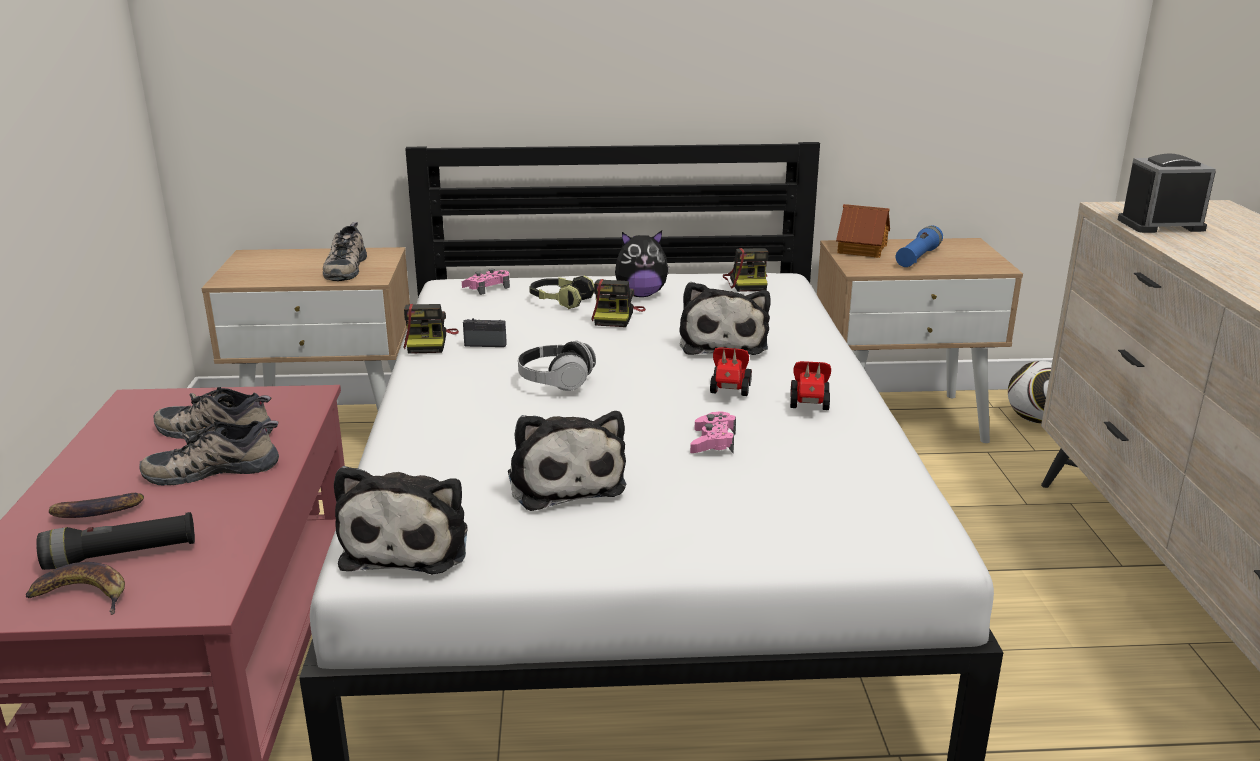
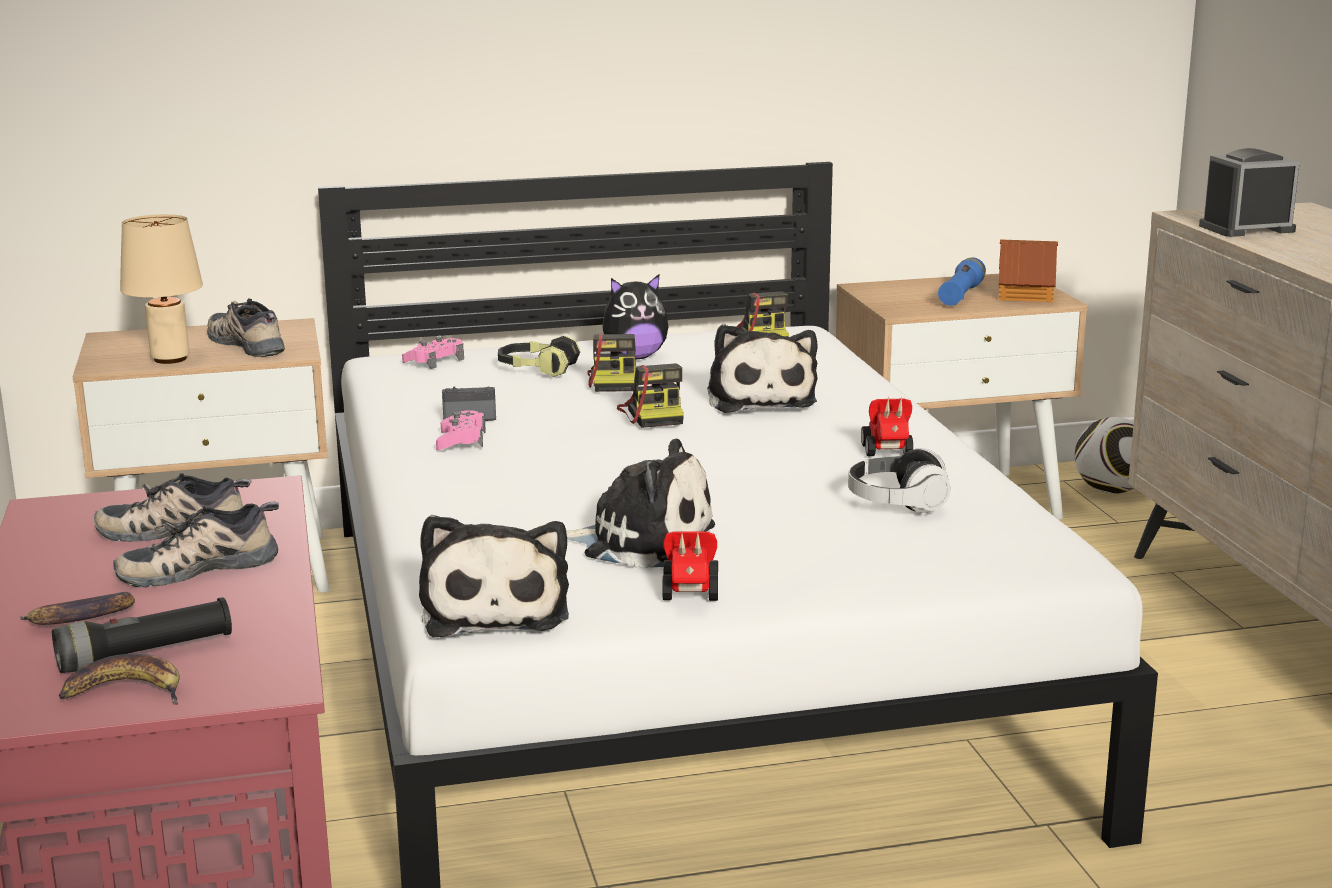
camera: 10 degrees left, 5 degrees down
shoe [323,222,367,281] -> shoe turned 150 degrees clockwise [207,298,285,357]
camera [403,304,459,354] -> camera moved to [617,363,684,428]
plush toy [508,411,627,511] -> plush toy turned 45 degrees counterclockwise [566,439,715,569]
headphones [518,341,596,391] -> headphones moved to [848,448,950,513]
pink game controller [690,411,736,453] -> pink game controller moved to [436,410,486,450]
toy car [710,347,752,396] -> toy car moved to [662,531,718,601]
toy house [836,204,890,258] -> toy house moved to [999,239,1058,302]
none -> beige table lamp [120,214,203,364]

